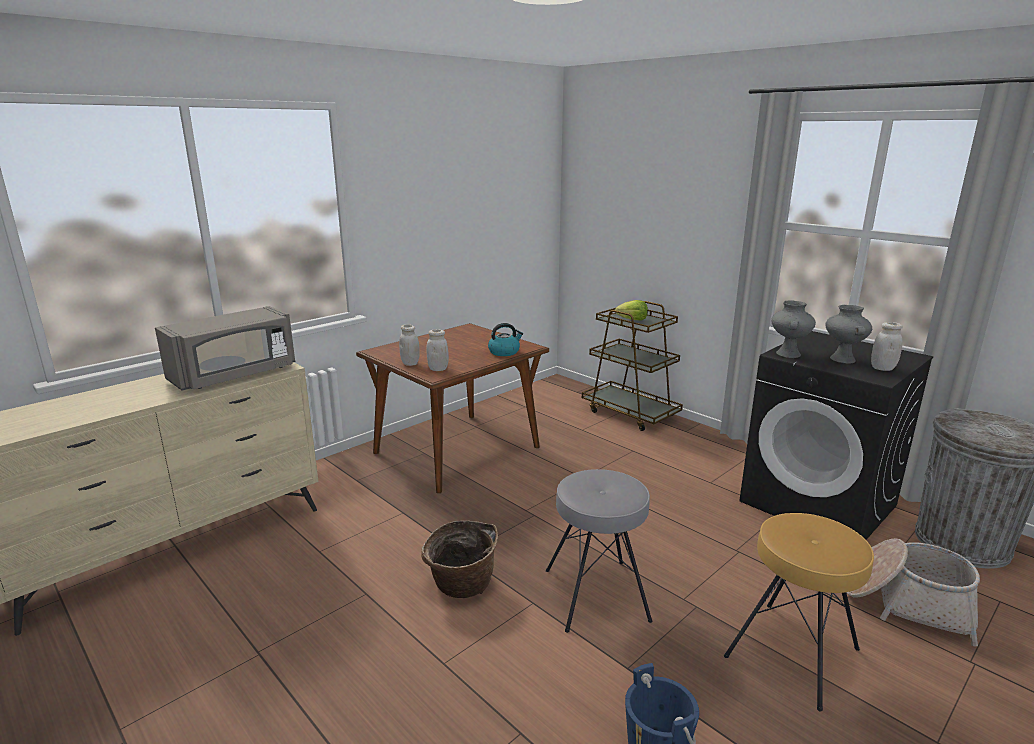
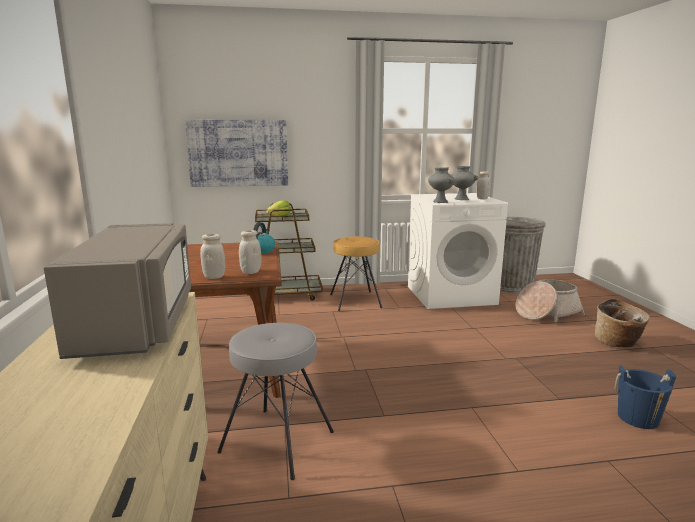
camera: 55 degrees left, 5 degrees down
basket [421,521,498,598] -> basket moved to [595,298,650,347]
grey stool [546,469,652,633] -> grey stool moved to [217,323,334,480]
brown stool [724,513,874,711] -> brown stool moved to [330,236,383,311]
black washing machine [739,331,933,540] -> white washing machine [408,193,508,309]
none -> picture [185,120,288,187]

